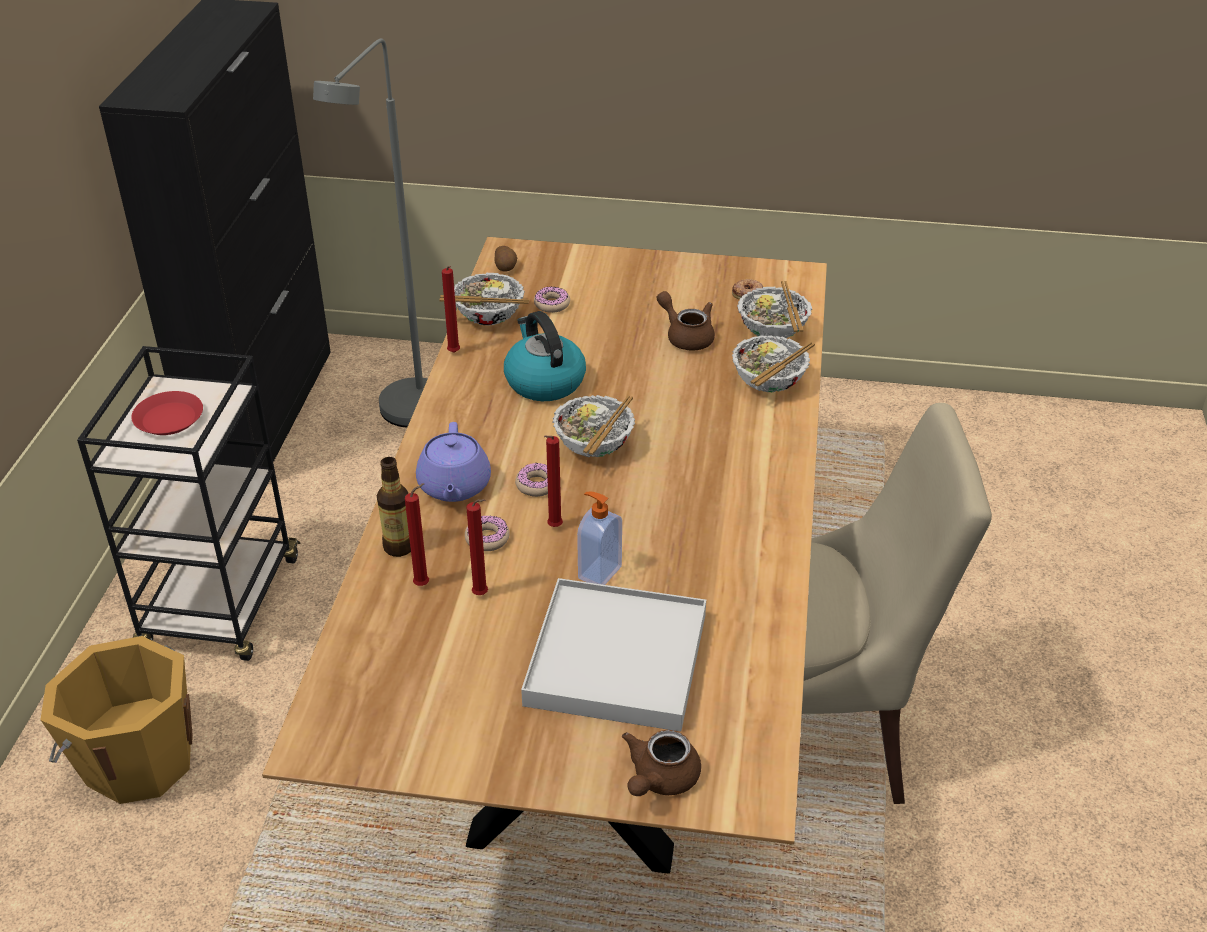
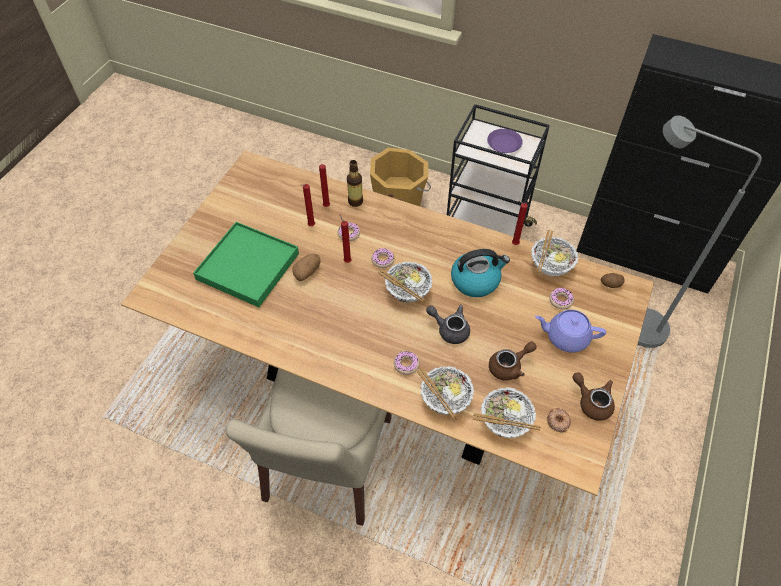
camera: 105 degrees right, 15 degrees up
red plate [131,391,203,435] -> purple plate [487,129,523,153]
purple teapot [416,422,491,502] -> purple teapot moved to [535,310,606,353]
white tray [521,578,706,732] -> green tray [193,222,299,307]
soap dispenser [577,492,622,585] -> potato [292,254,320,281]
brown teapot [622,730,701,796] -> brown teapot moved to [573,372,615,421]
none -> donut [394,351,420,375]
none -> grey teapot [426,305,470,344]

